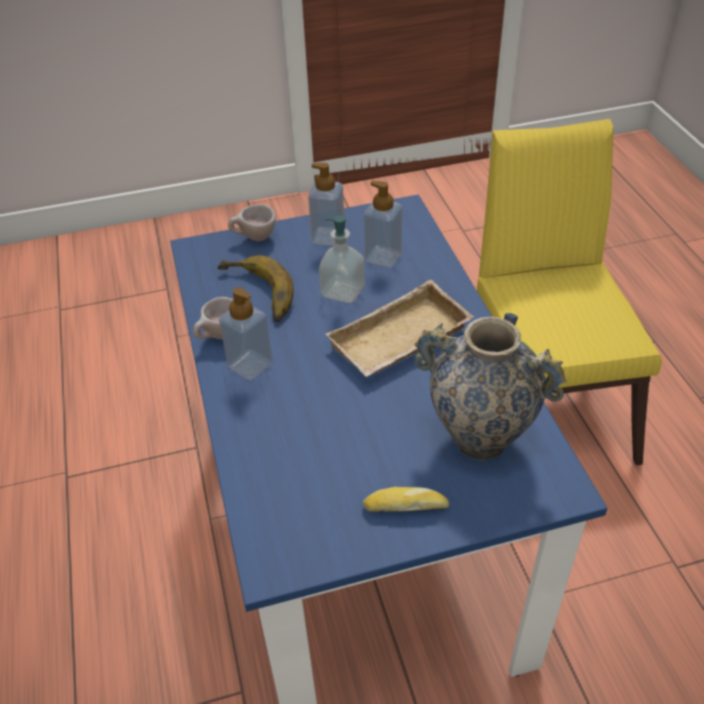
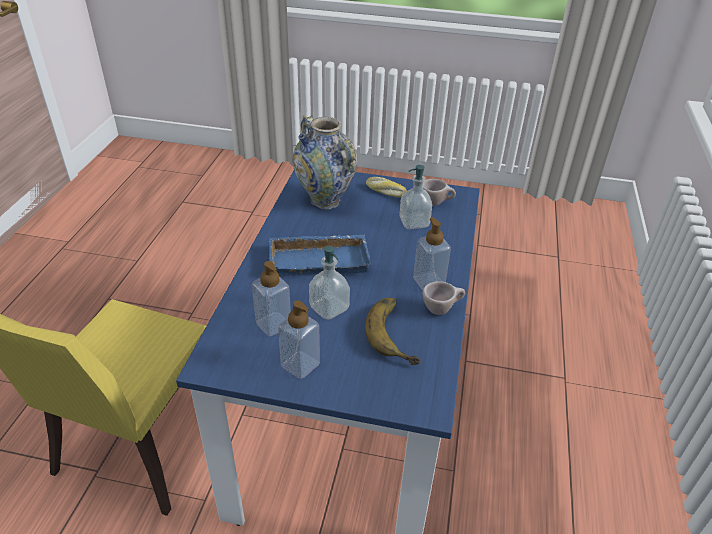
camera: 155 degrees left, 5 degrees down
beige cup [228,204,276,241] -> beige cup moved to [423,179,456,206]
beige tray [325,280,474,377] -> blue tray [269,235,372,276]
none -> soap dispenser [399,165,432,229]

